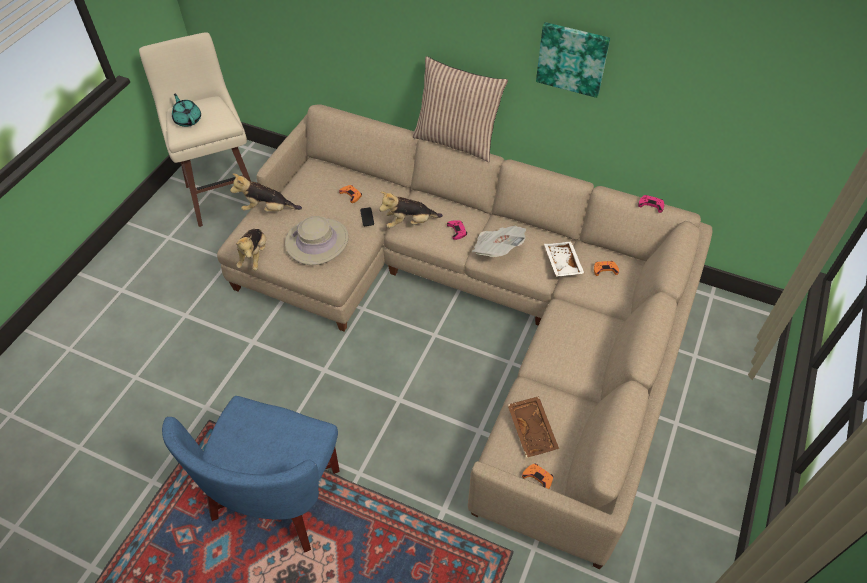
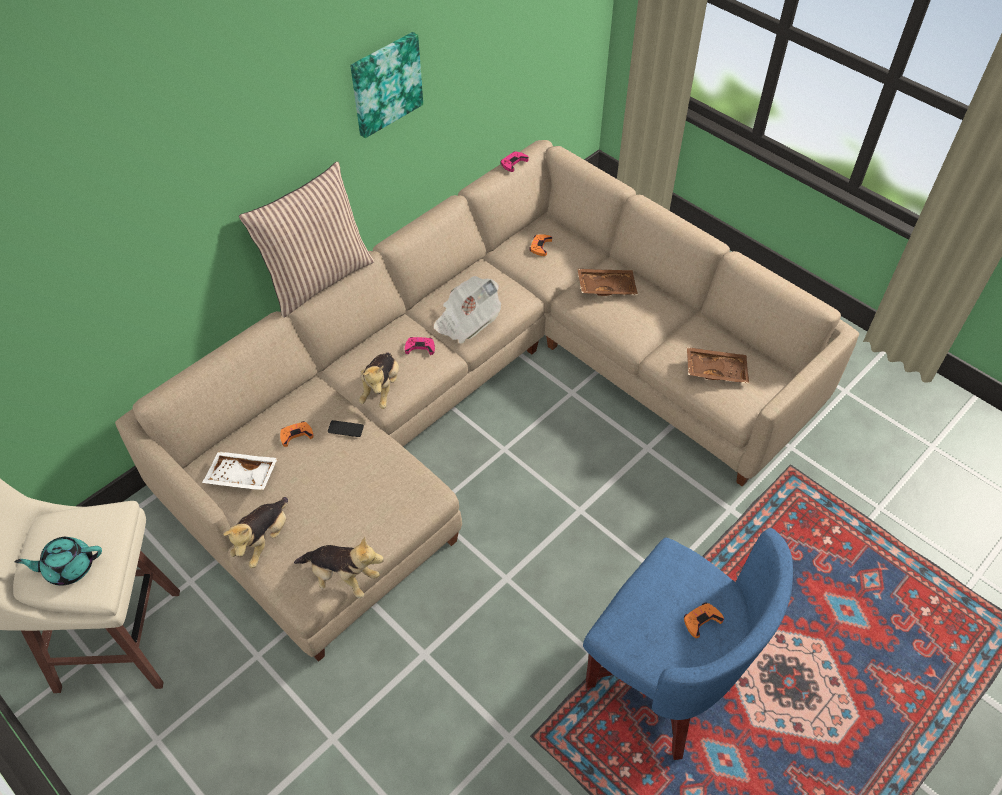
camera: 70 degrees left, 0 degrees up
beige hat [285,216,349,265] -> none
orange game controller [522,464,553,489] -> orange game controller moved to [684,603,724,638]
white tray [544,242,585,277] -> white tray moved to [202,452,278,490]
none -> brown tray [577,269,638,296]

